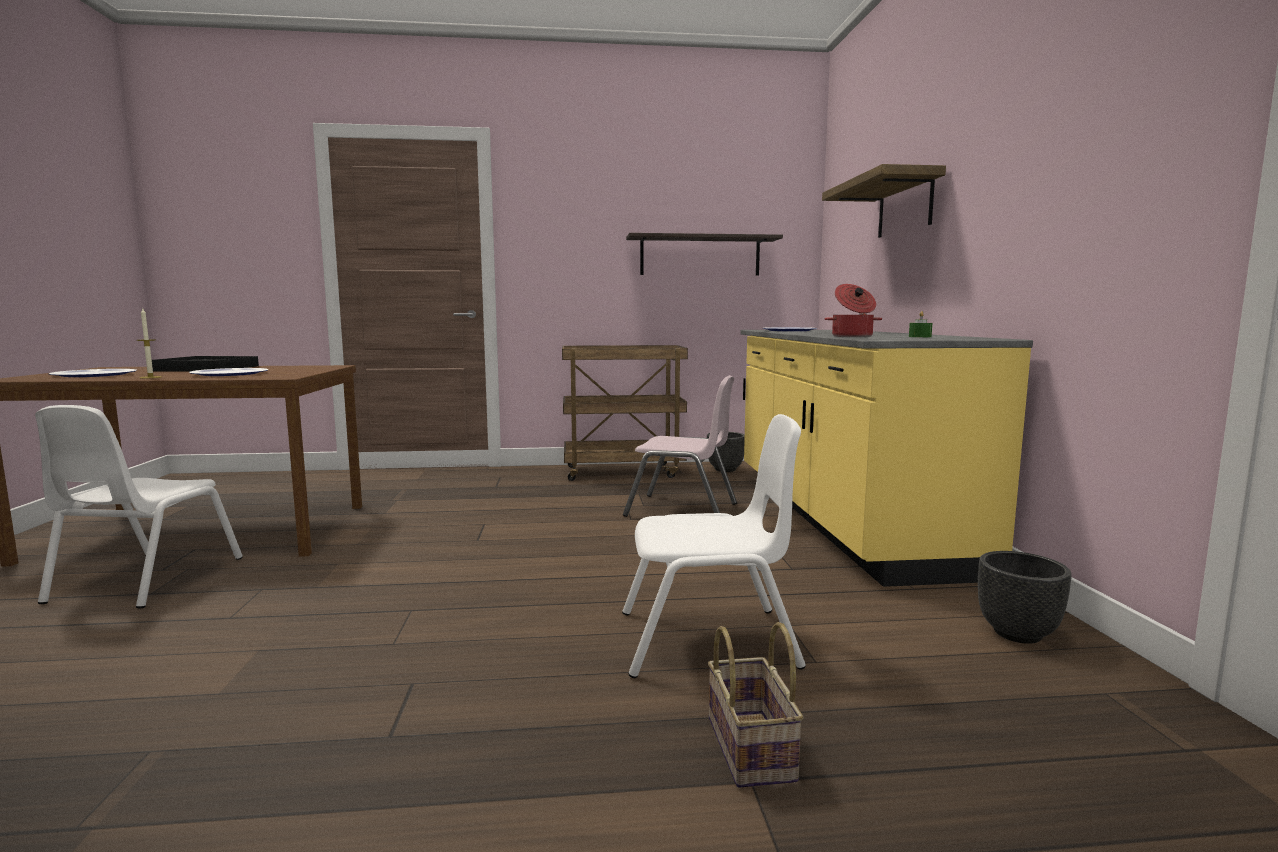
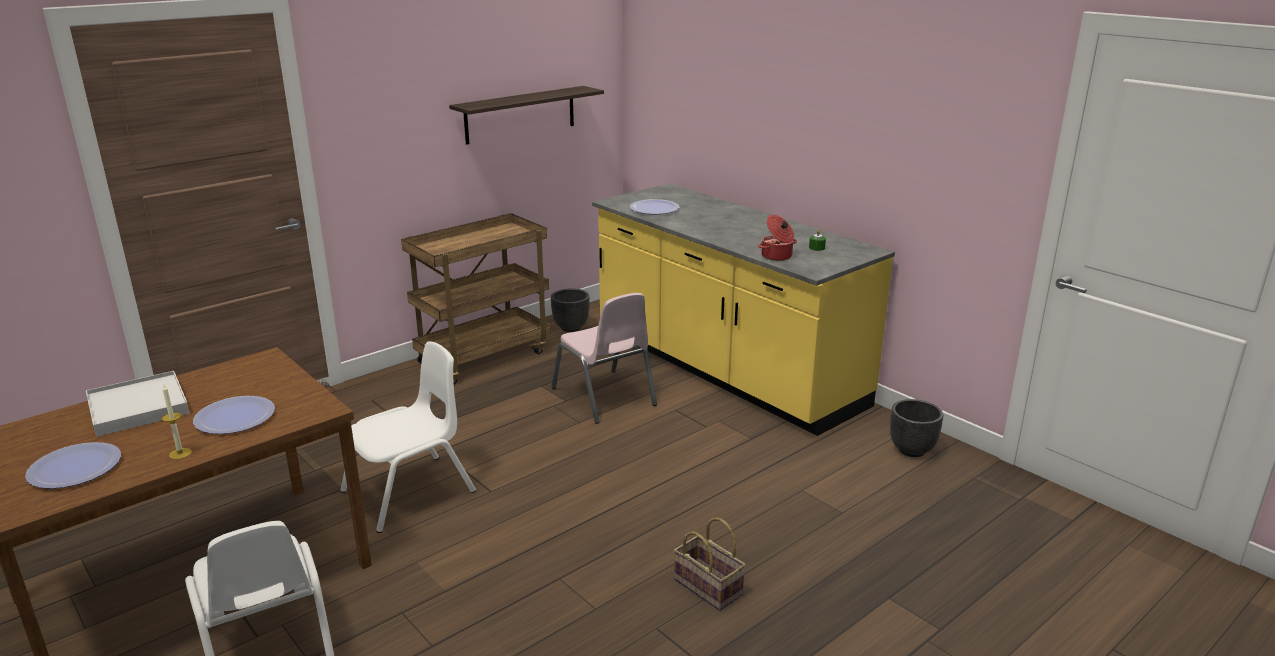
camera: 35 degrees left, 15 degrees up
black tray [152,356,259,372] -> white tray [86,371,190,437]
white chair [622,414,806,678] -> white chair moved to [340,341,476,533]
pink chair [623,375,737,517] -> pink chair turned 75 degrees clockwise [551,293,657,424]
basket [708,622,804,788] -> basket moved to [674,517,746,611]
shelf [822,164,946,237] -> none

